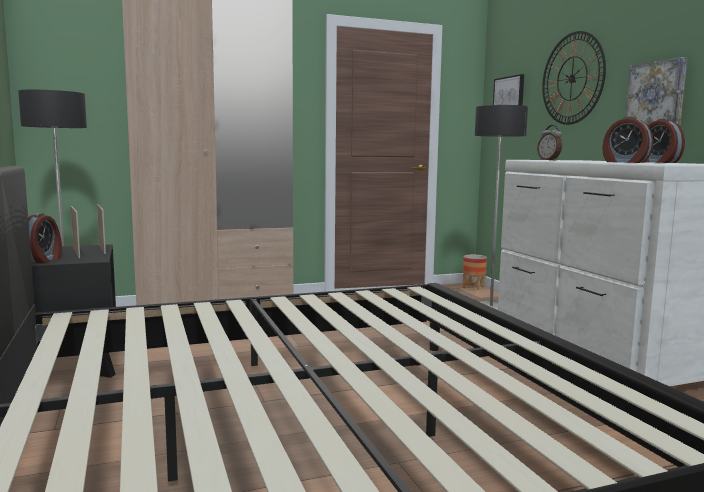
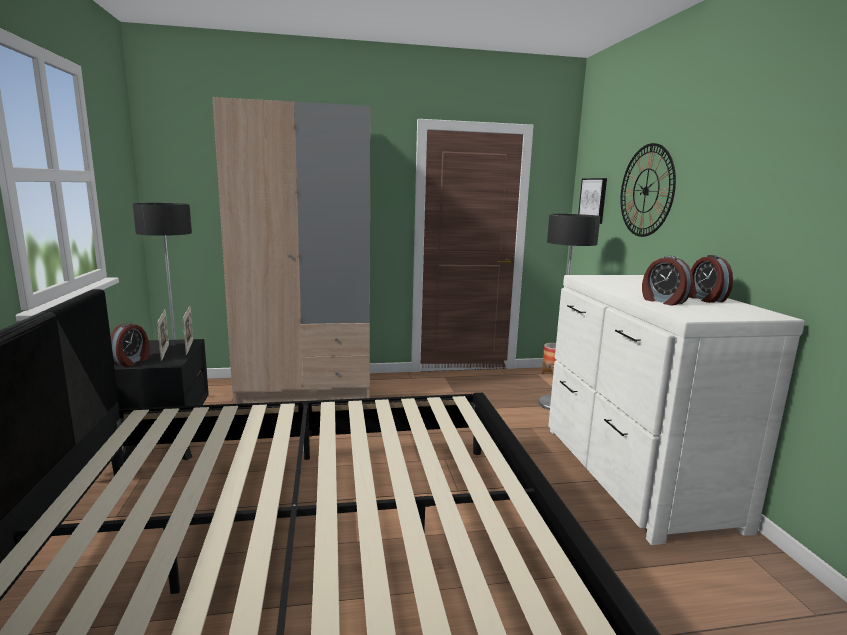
camera: 10 degrees right, 5 degrees up
alarm clock [537,125,562,160] -> none
picture [626,57,687,125] -> none

